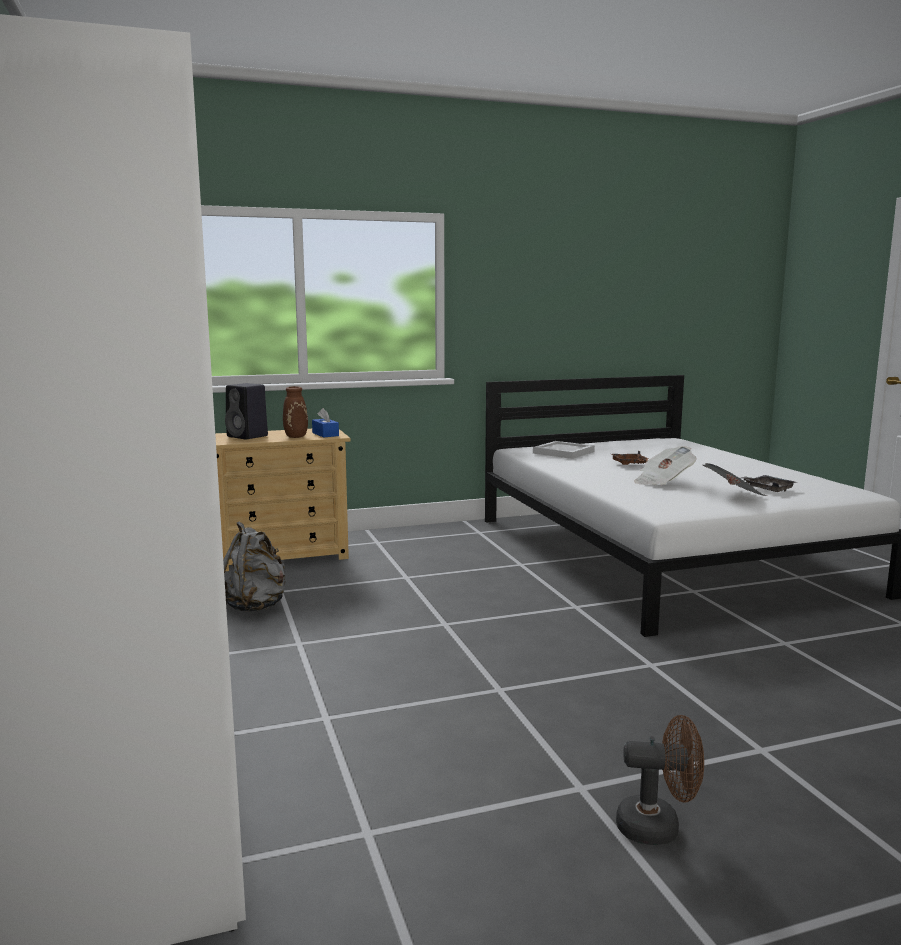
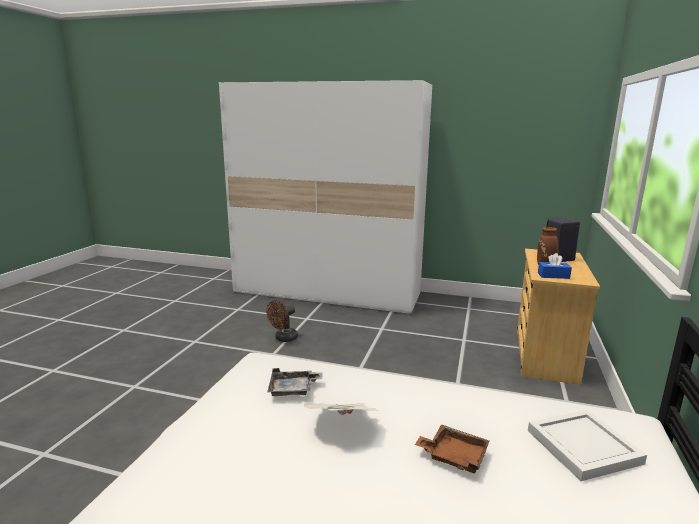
camera: 125 degrees right, 5 degrees up
grey backpack [223,521,286,612] -> none
brown fan [616,715,704,845] -> brown fan moved to [267,300,298,342]
newspaper [703,463,767,496] -> none
grey tray [741,475,797,492] -> grey tray moved to [267,368,323,396]

